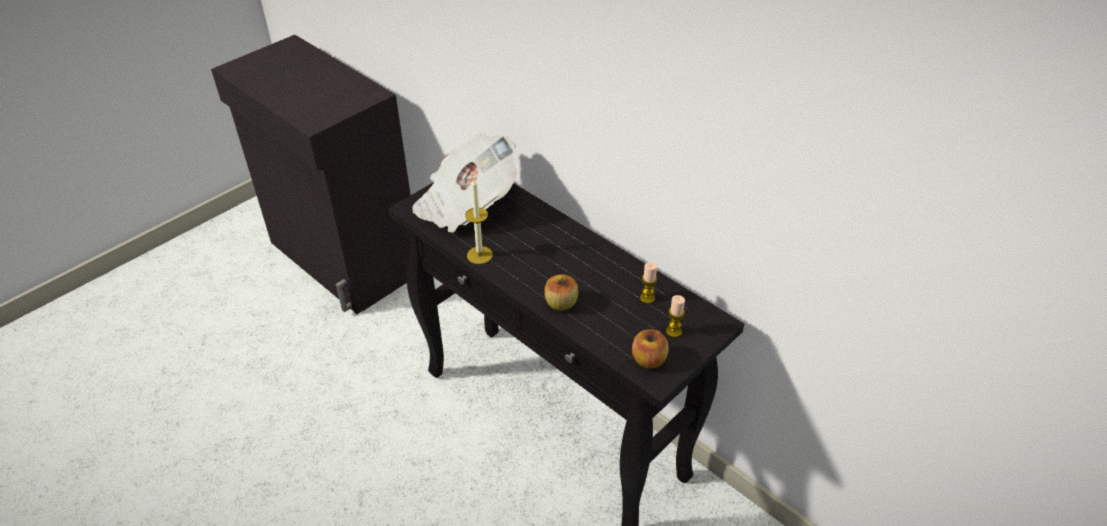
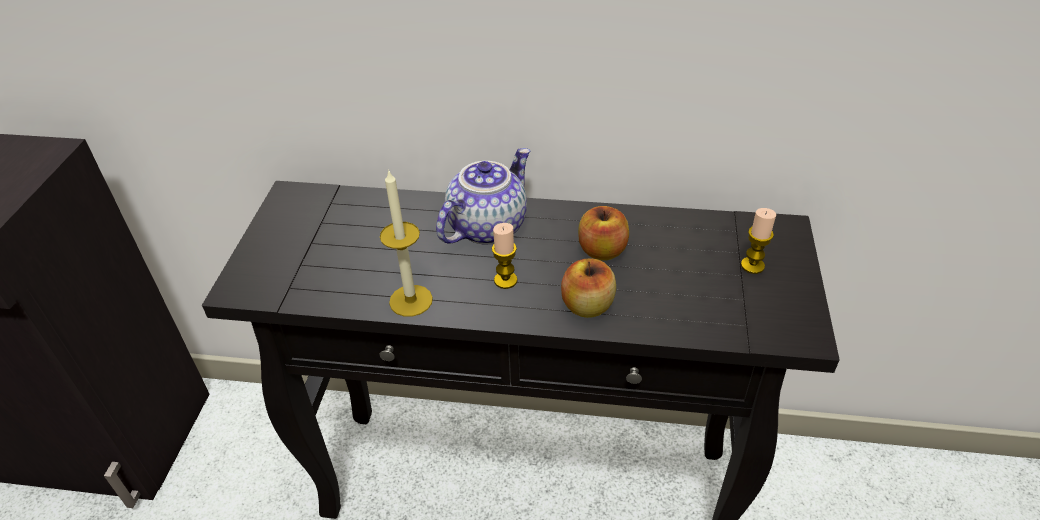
camera: 35 degrees left, 0 degrees up
newspaper [412,133,518,233] -> none
apple [632,329,669,369] -> apple moved to [578,206,629,260]
candle [640,262,657,304] -> candle moved to [492,223,518,289]
none -> teapot [436,148,530,244]

